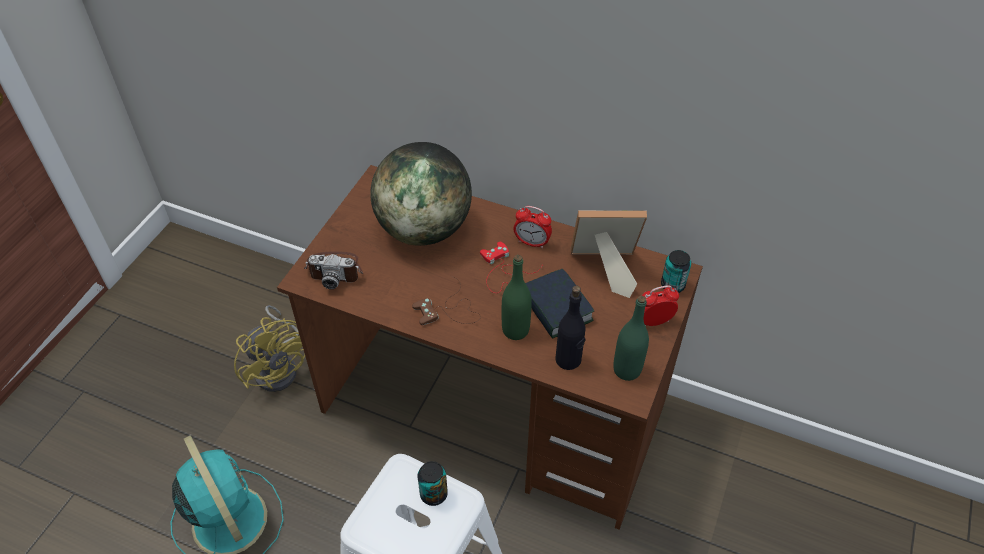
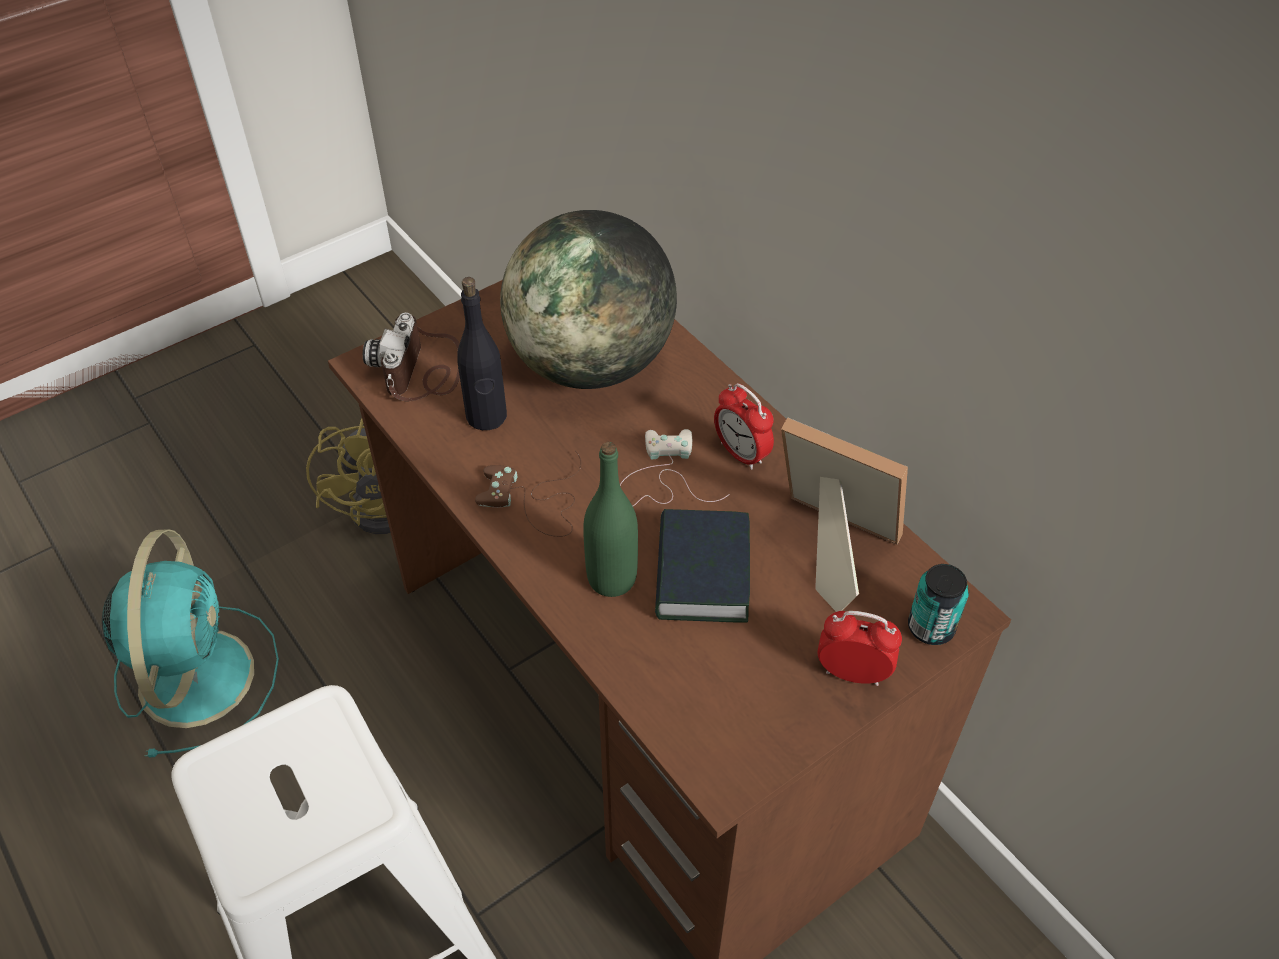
camera: 30 degrees right, 0 degrees up
camera [304,251,363,289] -> camera turned 60 degrees clockwise [363,312,460,401]
can [417,461,448,506] -> none
red game controller [480,242,543,293] -> white game controller [620,429,730,506]
black bottle [555,285,585,370] -> black bottle moved to [457,277,507,430]
green bottle [613,296,649,381] -> none

